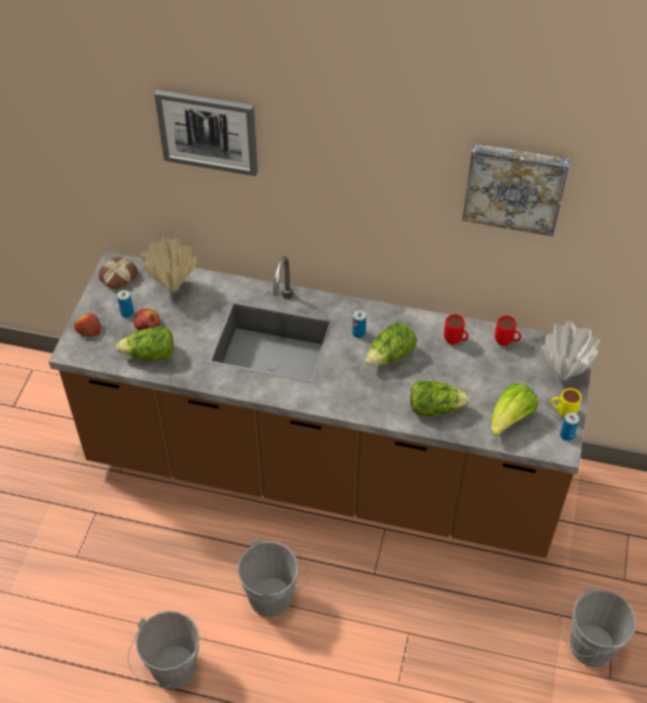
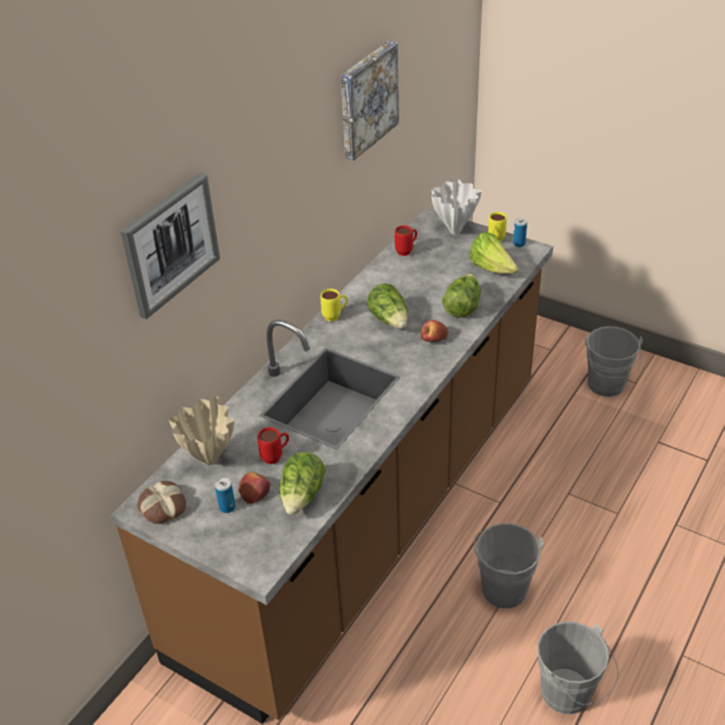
camera: 70 degrees left, 10 degrees down
apple [74,313,101,337] -> apple moved to [421,320,448,342]
can [352,310,366,338] -> none
red mug [444,314,469,345] -> red mug moved to [257,427,289,464]
none -> yellow mug [320,289,348,321]

